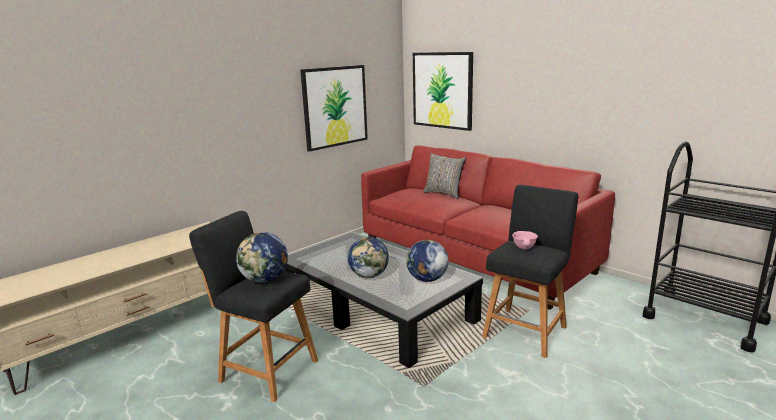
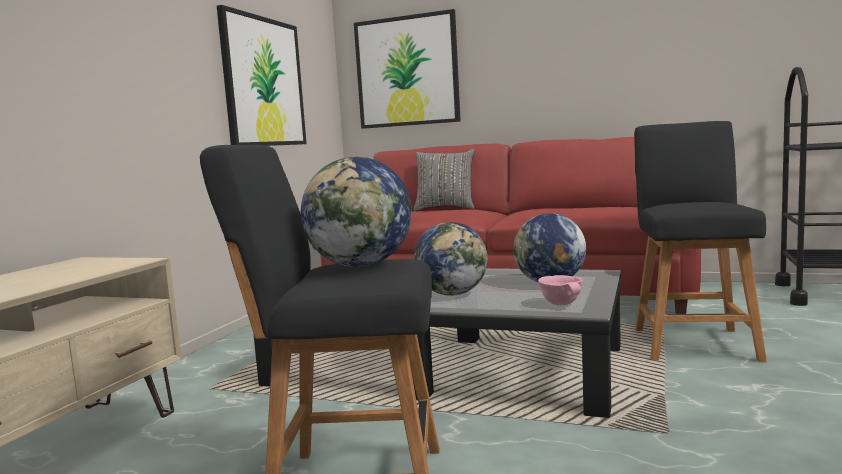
camera: 25 degrees left, 10 degrees down
pink bowl [512,231,538,249] -> pink bowl moved to [538,275,583,306]

